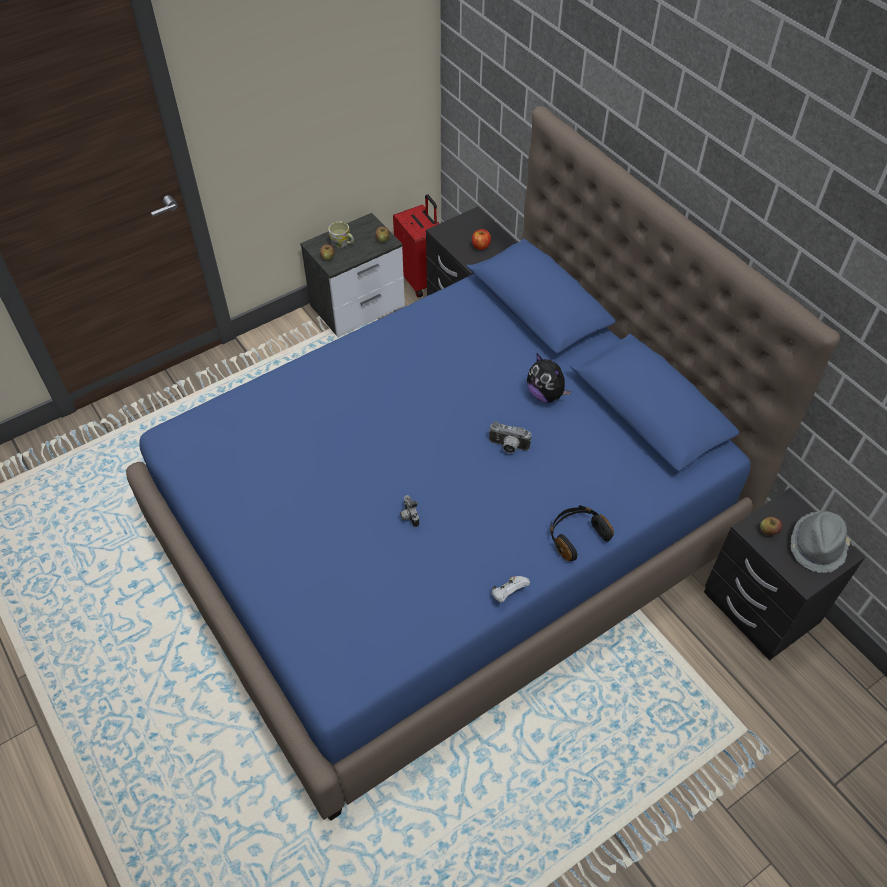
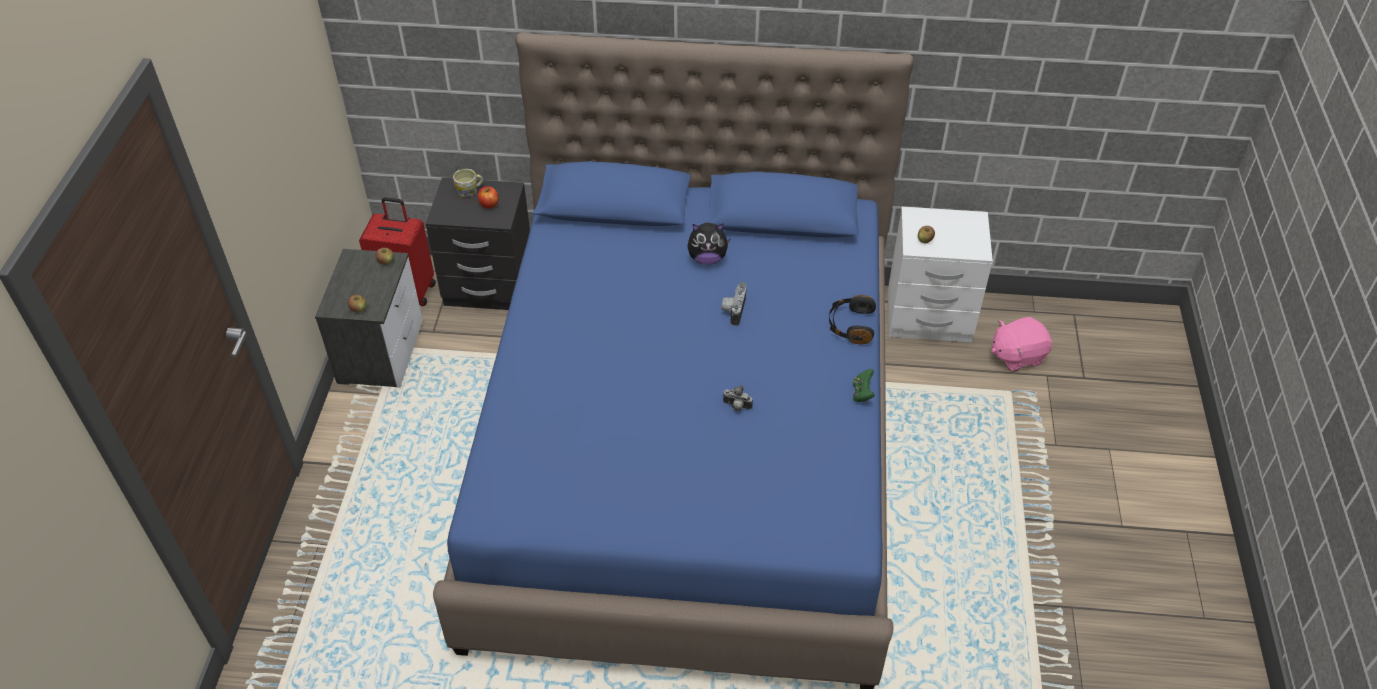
camera: 50 degrees left, 5 degrees down
mug [328,221,354,248] -> mug moved to [453,169,483,197]
camera [489,422,532,453] -> camera turned 135 degrees clockwise [721,282,747,326]
white game controller [492,576,530,603] -> green game controller [853,369,875,402]
black nightstand [704,488,865,661] -> white nightstand [888,207,993,342]
grey hat [790,511,850,573] -> none
none -> pink plush toy [991,317,1052,372]

